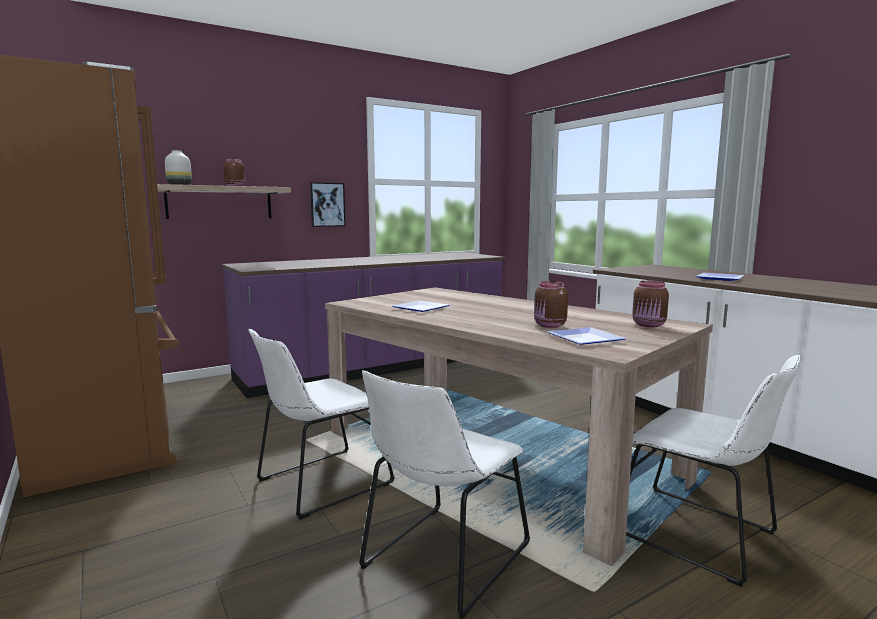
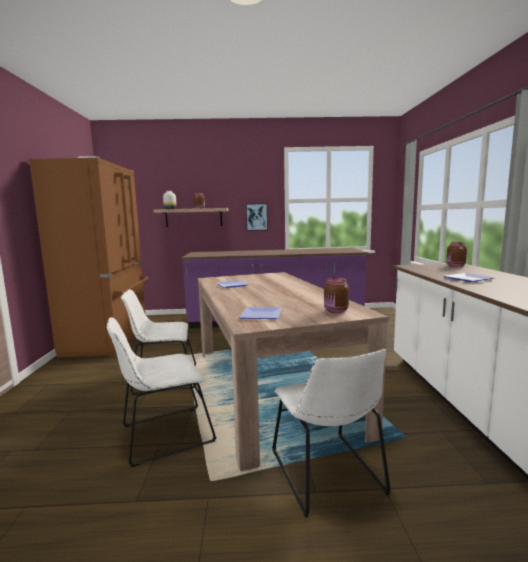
camera: 30 degrees right, 0 degrees up
brown jar [534,281,568,328] -> brown jar moved to [446,242,467,267]

